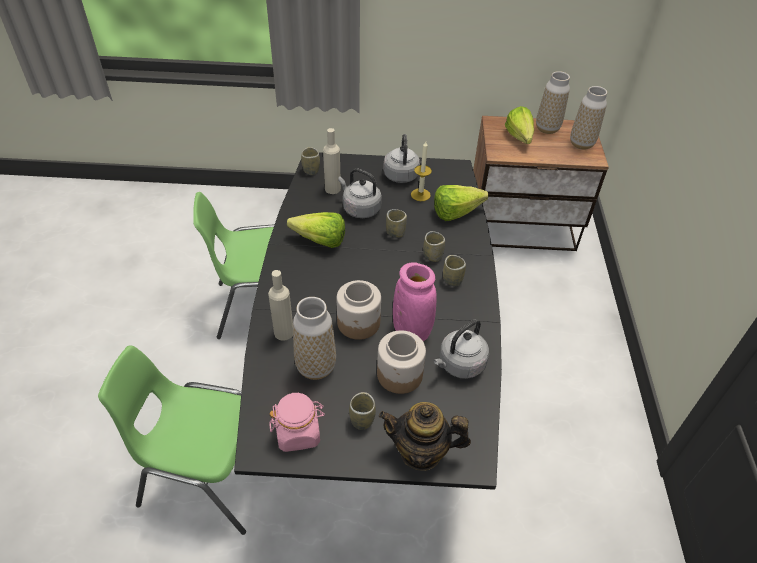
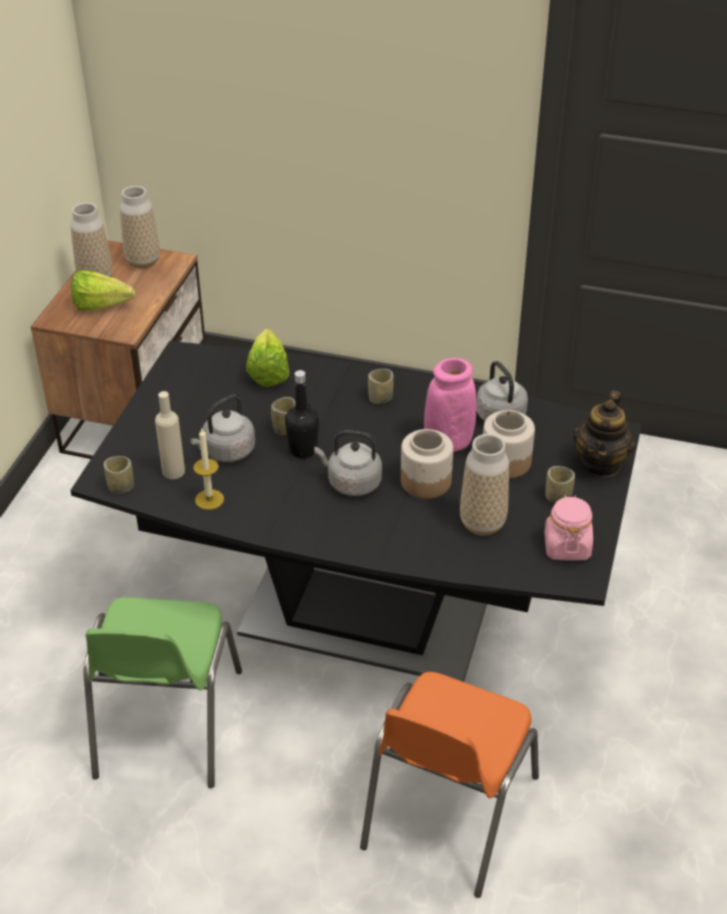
camera: 75 degrees left, 5 degrees down
green chair [98,345,246,535] -> orange chair [360,672,539,898]
beige bottle [268,270,293,341] -> none
lettuce [287,212,345,248] -> none
grey kettle [383,134,420,183] -> grey kettle moved to [314,430,382,496]
candle [411,141,432,201] -> candle moved to [193,429,224,510]
cup [423,231,445,262] -> none
none -> black bottle [285,370,319,458]

